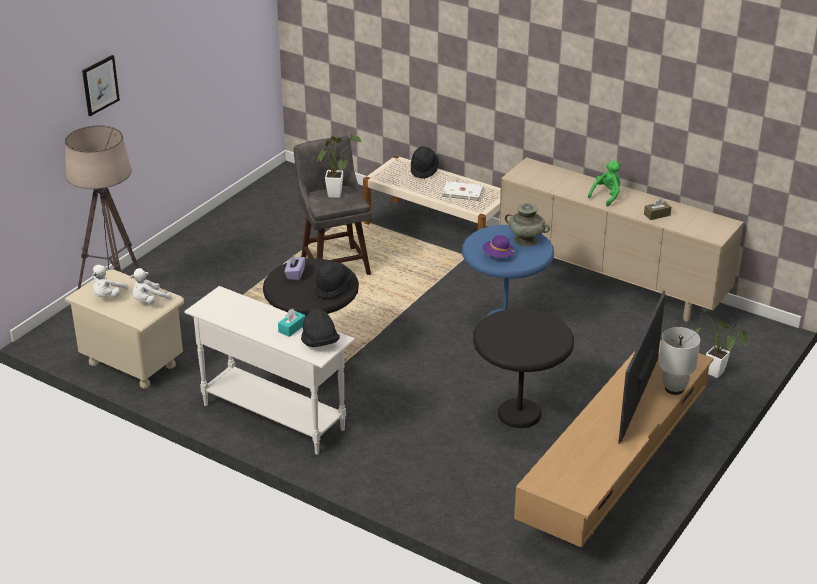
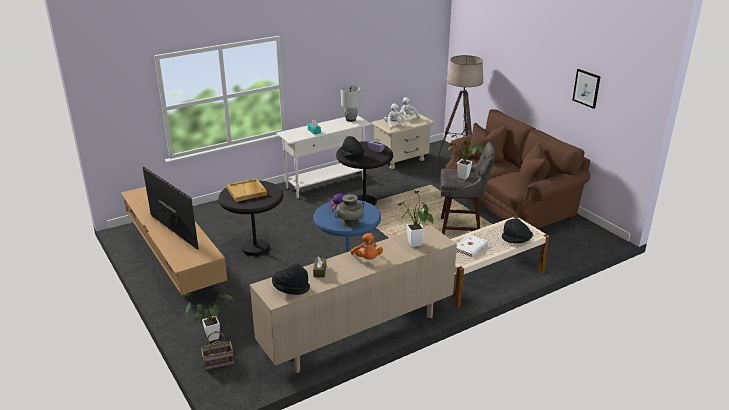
camera: 115 degrees right, 5 degrees down
picture [82,55,120,116] -> picture moved to [572,69,601,109]
black hat [301,308,340,347] -> black hat moved to [272,263,310,295]
green plush toy [588,160,621,207] -> orange plush toy [351,233,383,260]
white table lamp [659,327,700,395] -> white table lamp moved to [341,85,360,122]
none -> basket [201,331,234,370]
none -> beige tray [226,178,267,202]
none -> potted plant [398,190,433,247]
none -> brown sofa [445,109,590,229]

